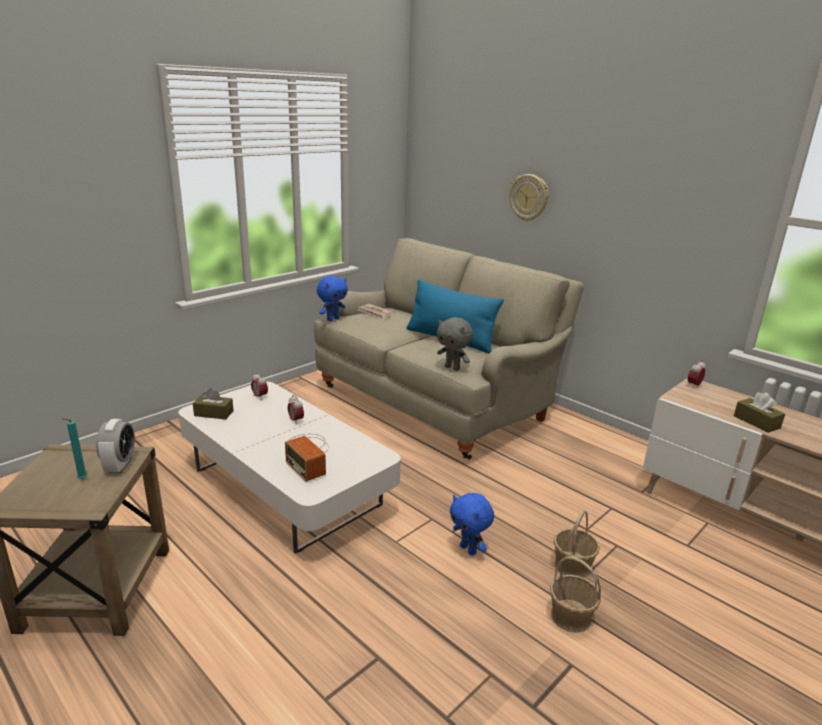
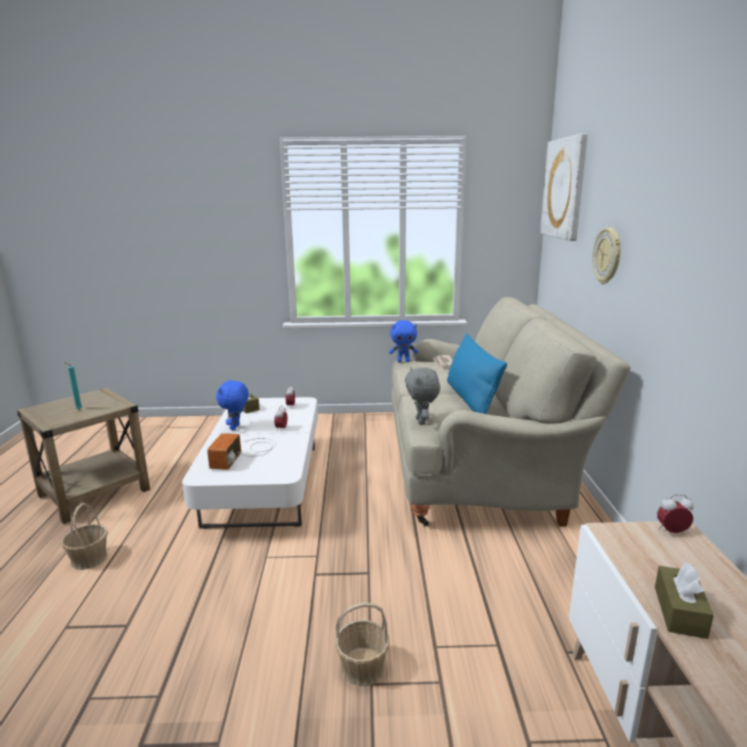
camera: 45 degrees right, 5 degrees down
alarm clock [96,419,135,473] -> none
blue plush toy [450,493,494,556] -> blue plush toy moved to [216,380,249,430]
basket [550,556,601,633] -> basket moved to [61,503,108,570]
none -> picture [540,133,588,241]

